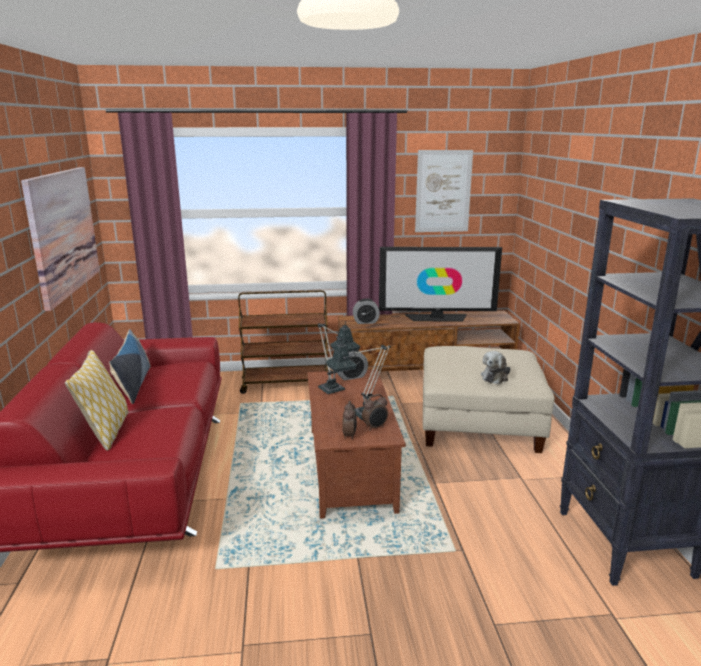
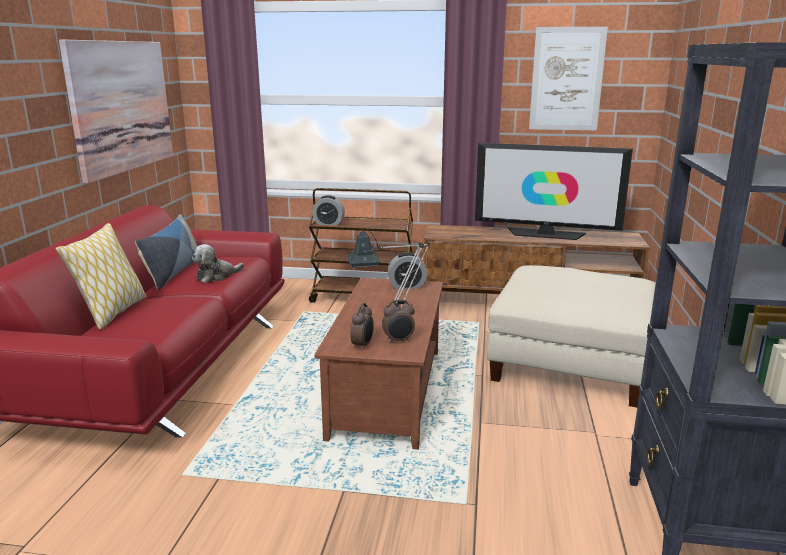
camera: 15 degrees right, 0 degrees up
table lamp [318,321,360,394] -> none
alarm clock [353,298,380,324] -> alarm clock moved to [312,195,345,226]
plush toy [481,351,510,384] -> plush toy moved to [192,244,244,283]

